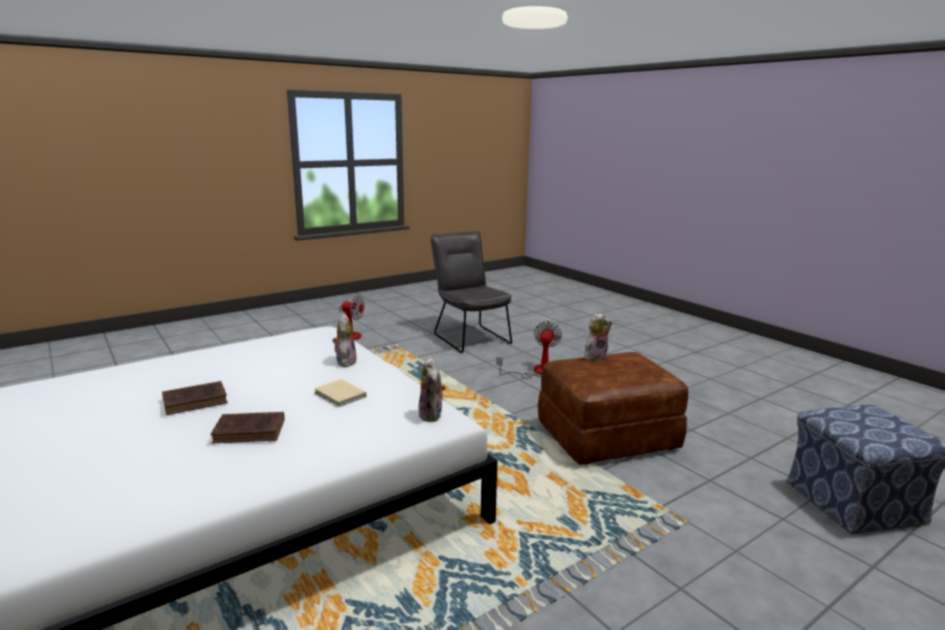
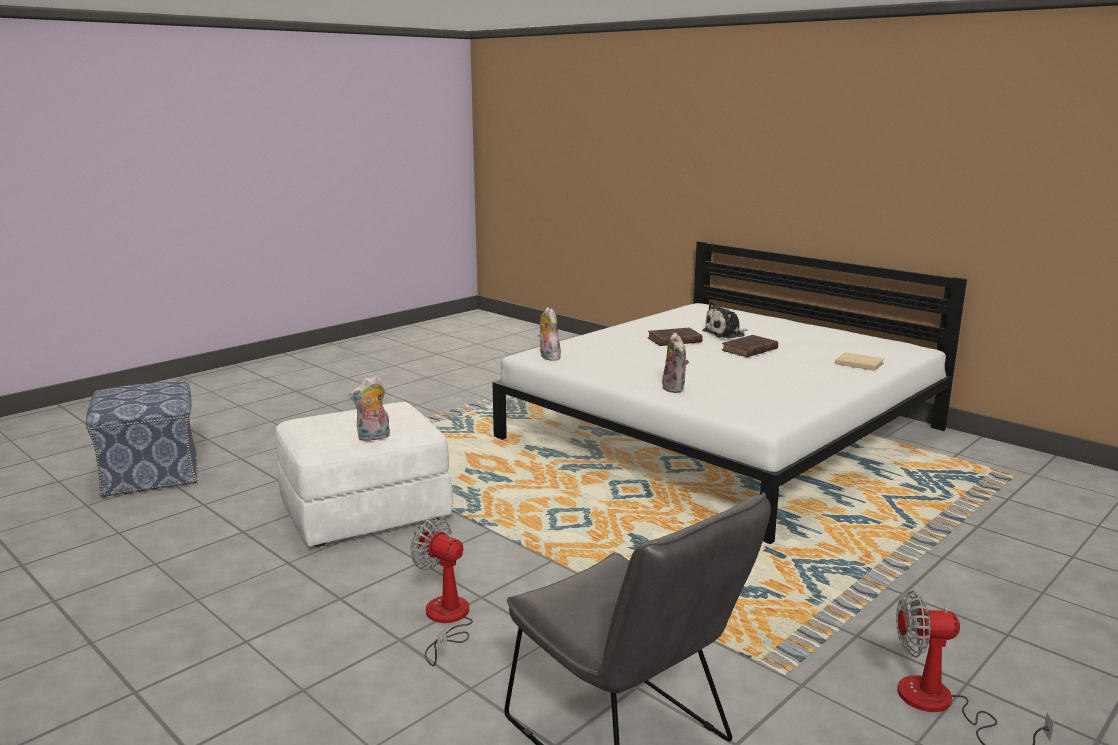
camera: 170 degrees right, 0 degrees up
beige book [314,379,367,407] -> beige book moved to [835,352,884,371]
fan [496,321,562,379] -> fan turned 120 degrees clockwise [410,516,473,666]
brown ottoman [538,352,688,465] -> white ottoman [275,402,453,547]
none -> plush toy [702,301,747,339]

